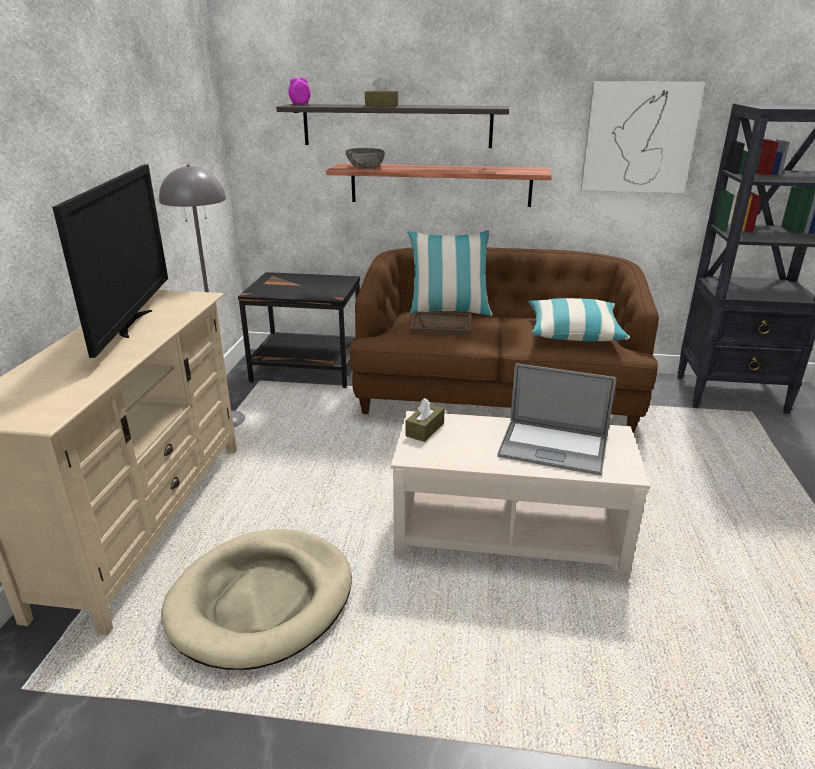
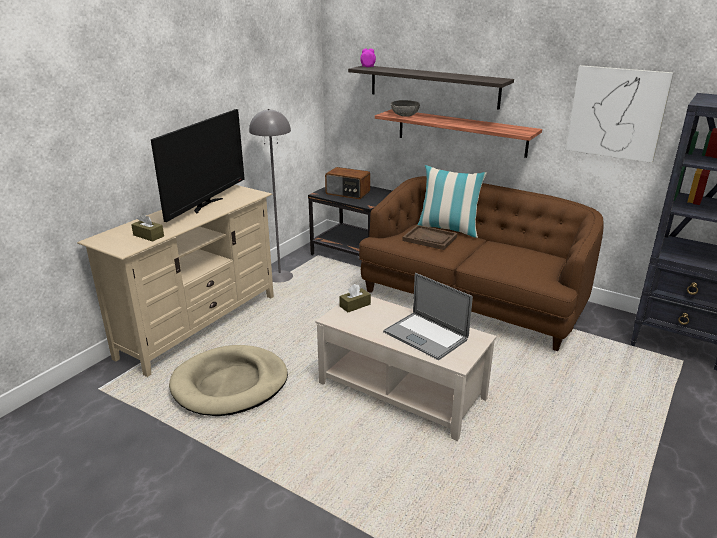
camera: 25 degrees right, 0 degrees up
brown tissue box [365,77,398,107] -> brown tissue box moved to [131,214,164,242]
pillow [528,298,630,341] -> none
none -> radio [325,167,370,199]

